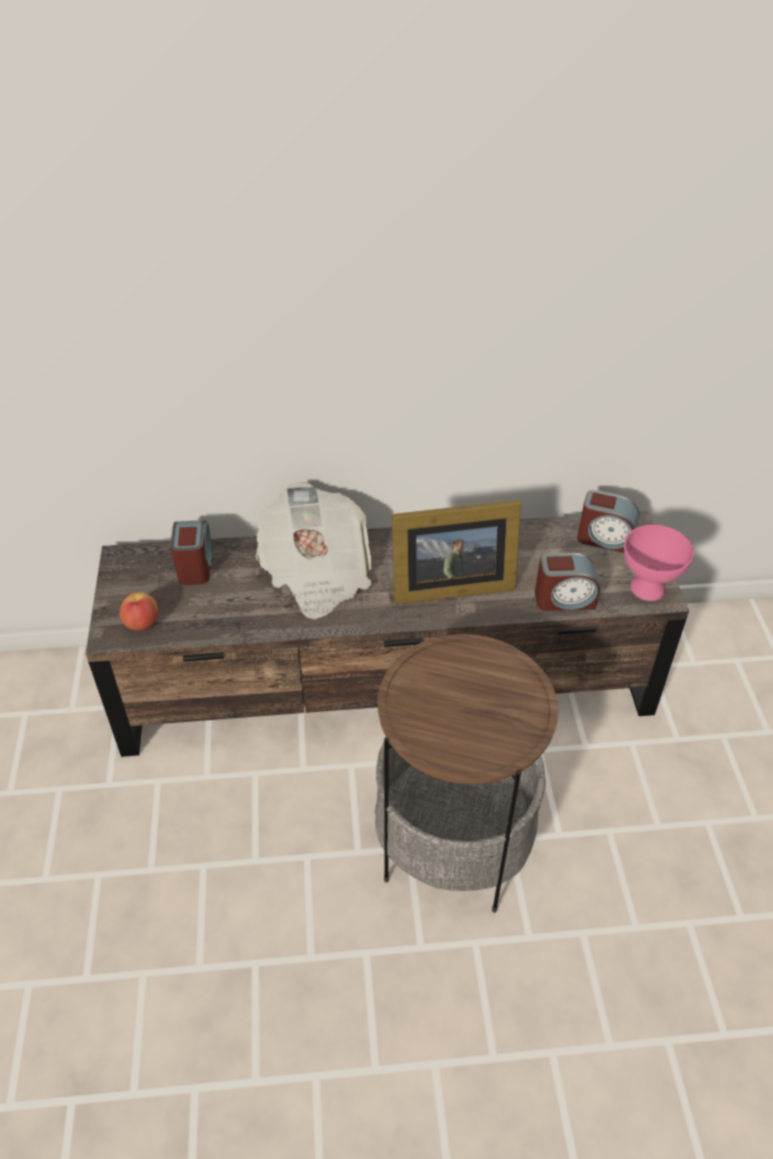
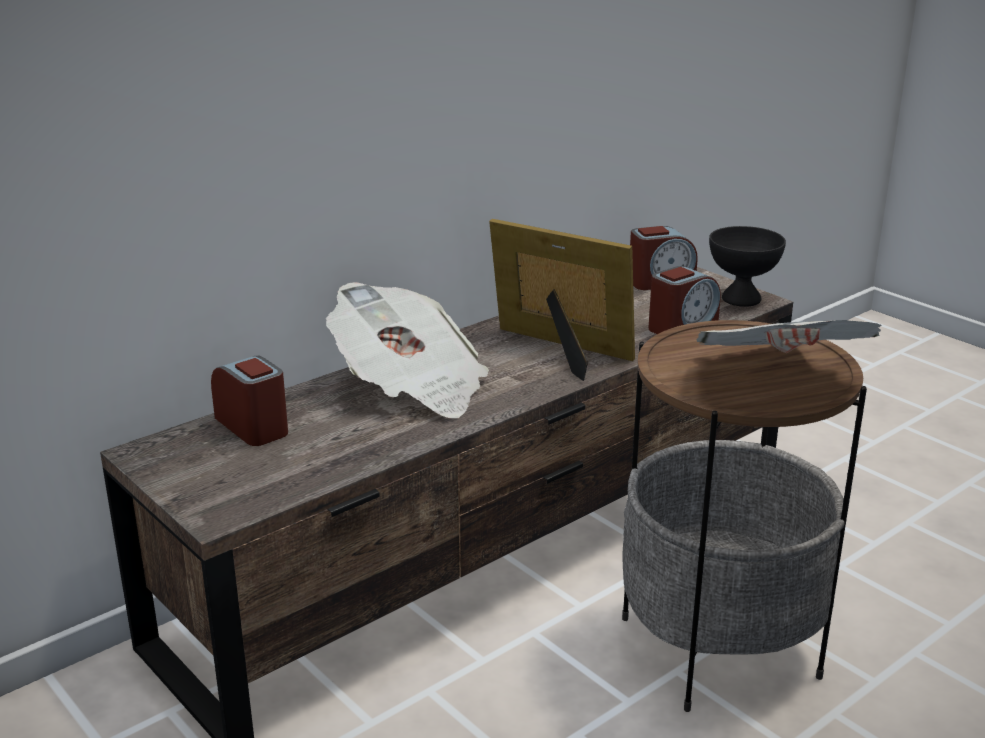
camera: 35 degrees left, 20 degrees down
apple [119,592,158,631] -> none
picture frame [392,500,521,605] -> picture frame turned 105 degrees counterclockwise [489,219,635,381]
pink bowl [624,525,694,601] -> black bowl [709,226,786,307]
none -> newspaper [696,320,882,353]

